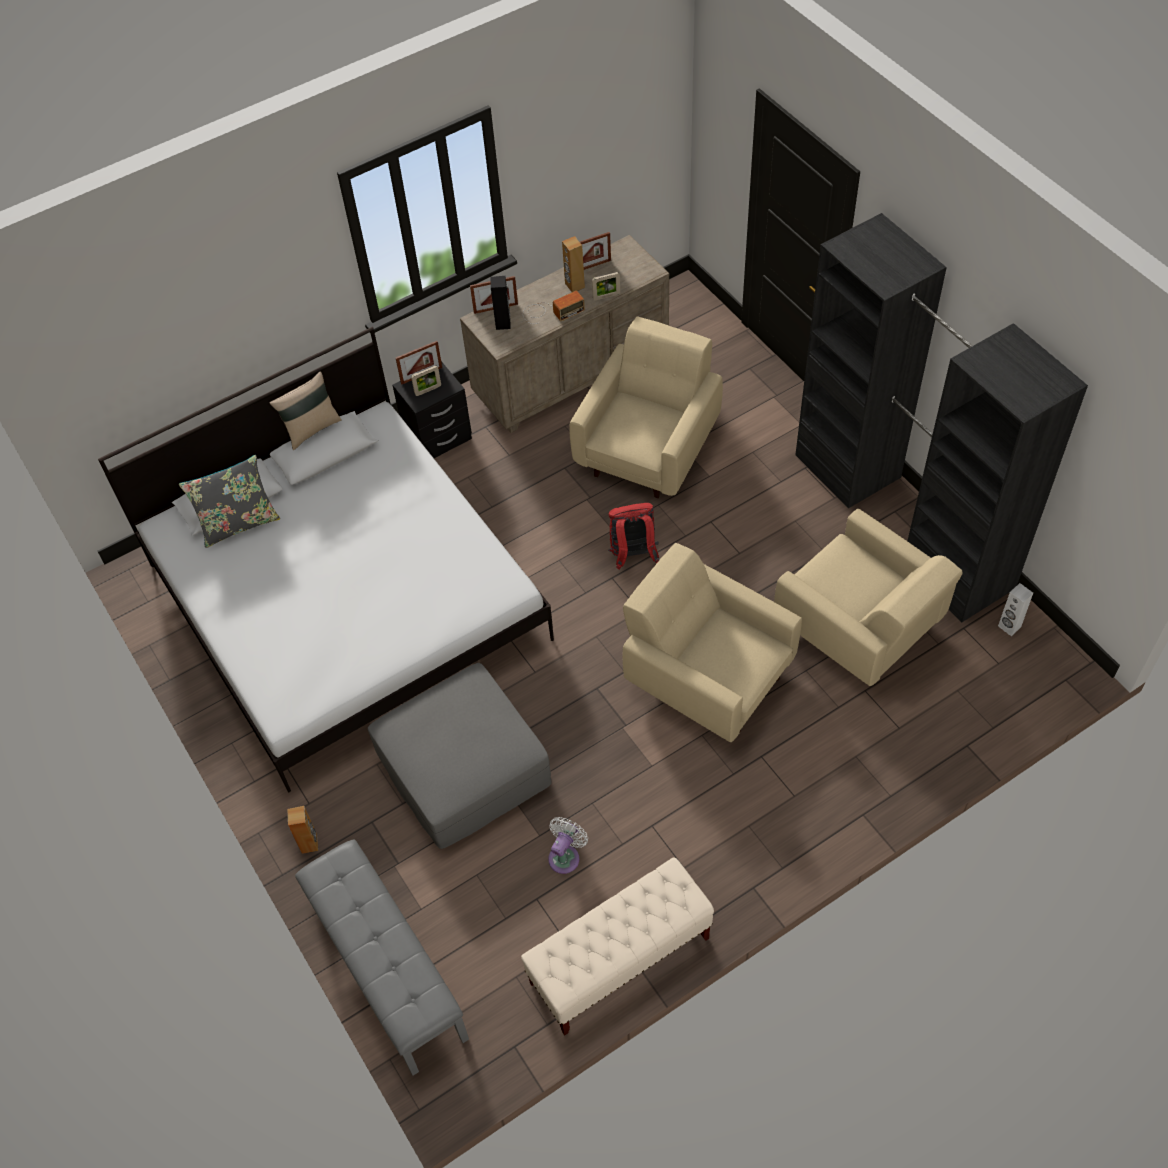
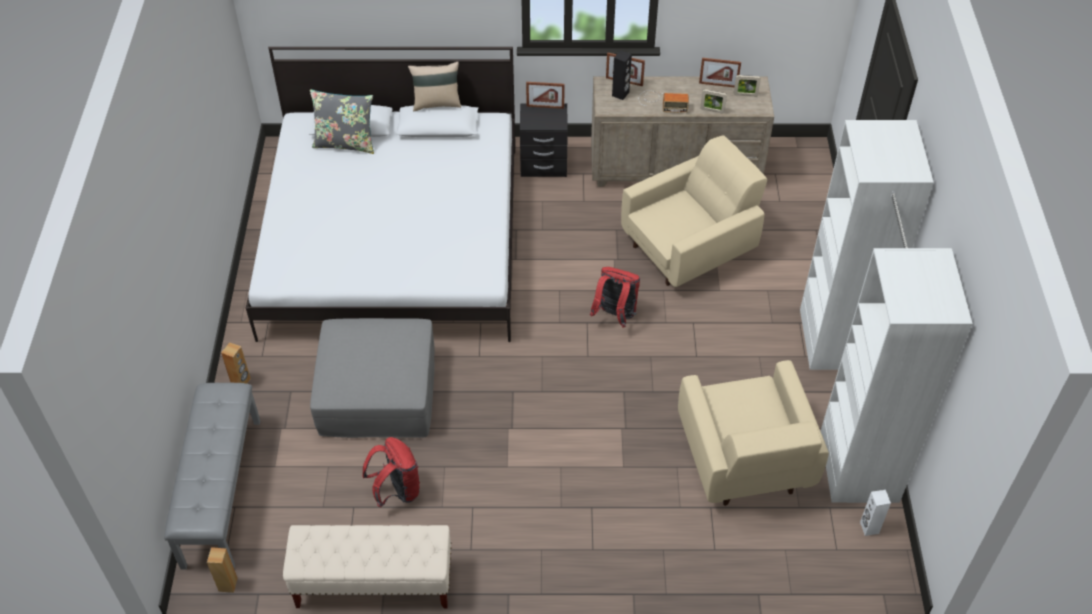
camera: 30 degrees right, 5 degrees down
picture frame [411,365,441,396] -> picture frame moved to [734,75,761,97]
white fan [548,817,588,874] -> red backpack [362,437,420,507]
brown speaker [562,236,585,292] -> brown speaker moved to [207,547,238,593]
beige armchair [623,543,802,742] -> none
black wardrobe [795,213,1088,622] -> white wardrobe [800,120,972,503]

